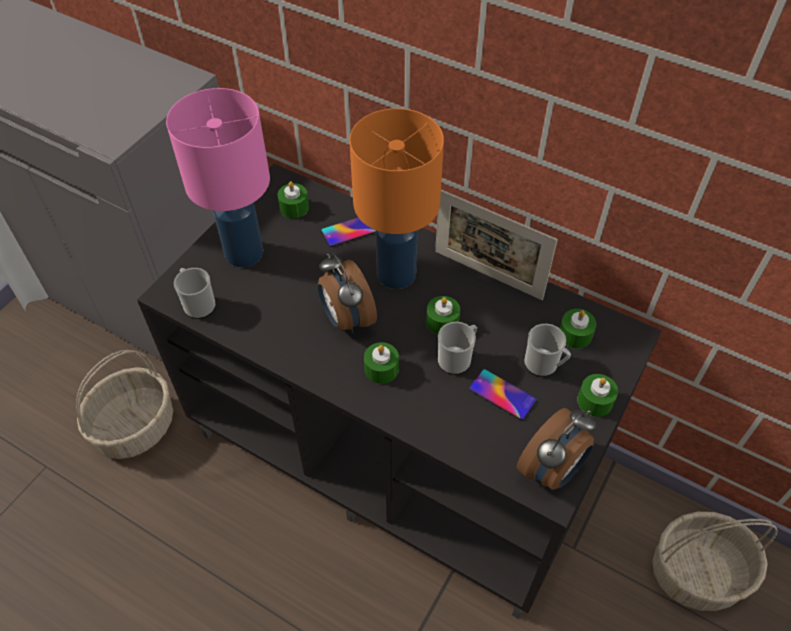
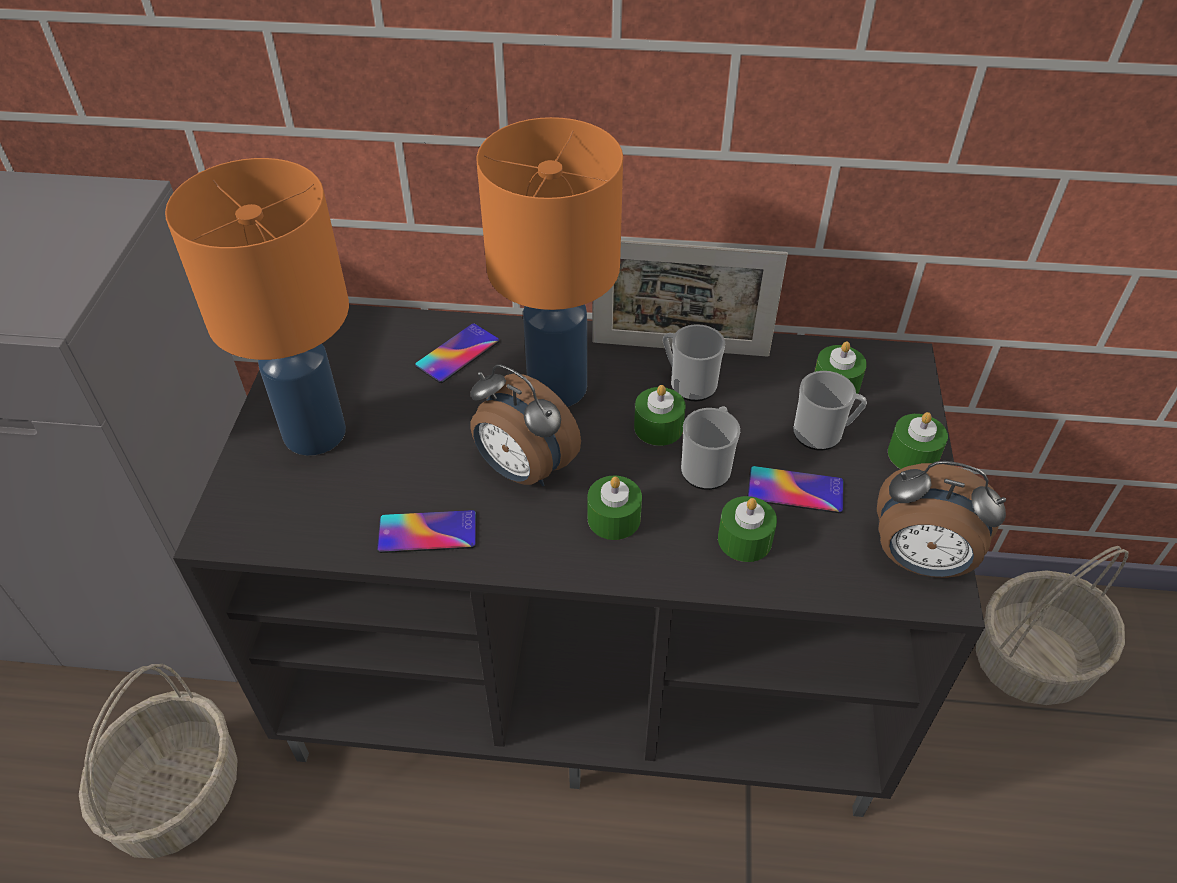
camera: 25 degrees left, 5 degrees down
pink table lamp [166,88,270,267] -> orange table lamp [165,158,349,456]
mug [174,268,216,319] -> mug moved to [663,324,725,401]
green candle [278,181,309,218] -> green candle moved to [718,496,777,562]
alarm clock [517,408,596,490] -> alarm clock turned 90 degrees clockwise [877,461,1006,578]
none -> phone [377,510,477,553]

